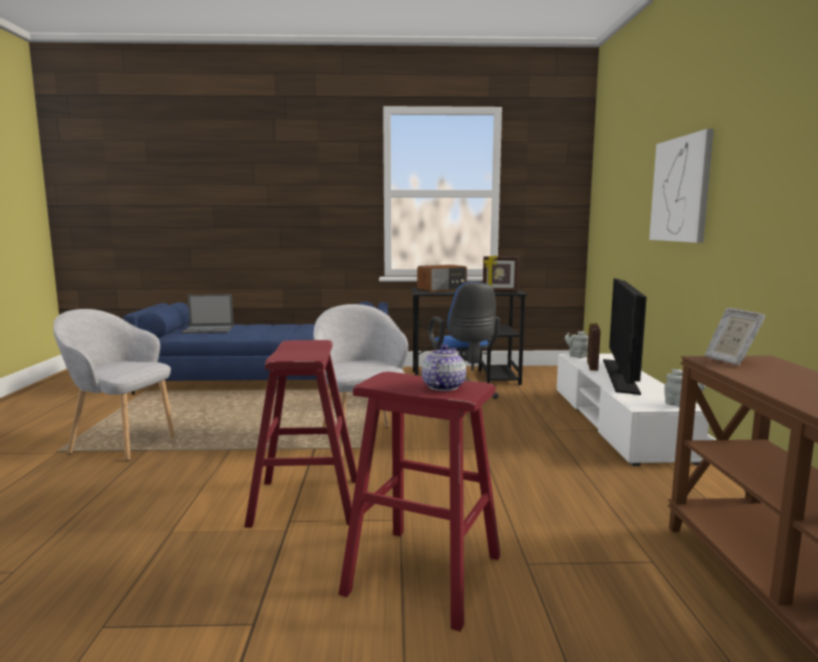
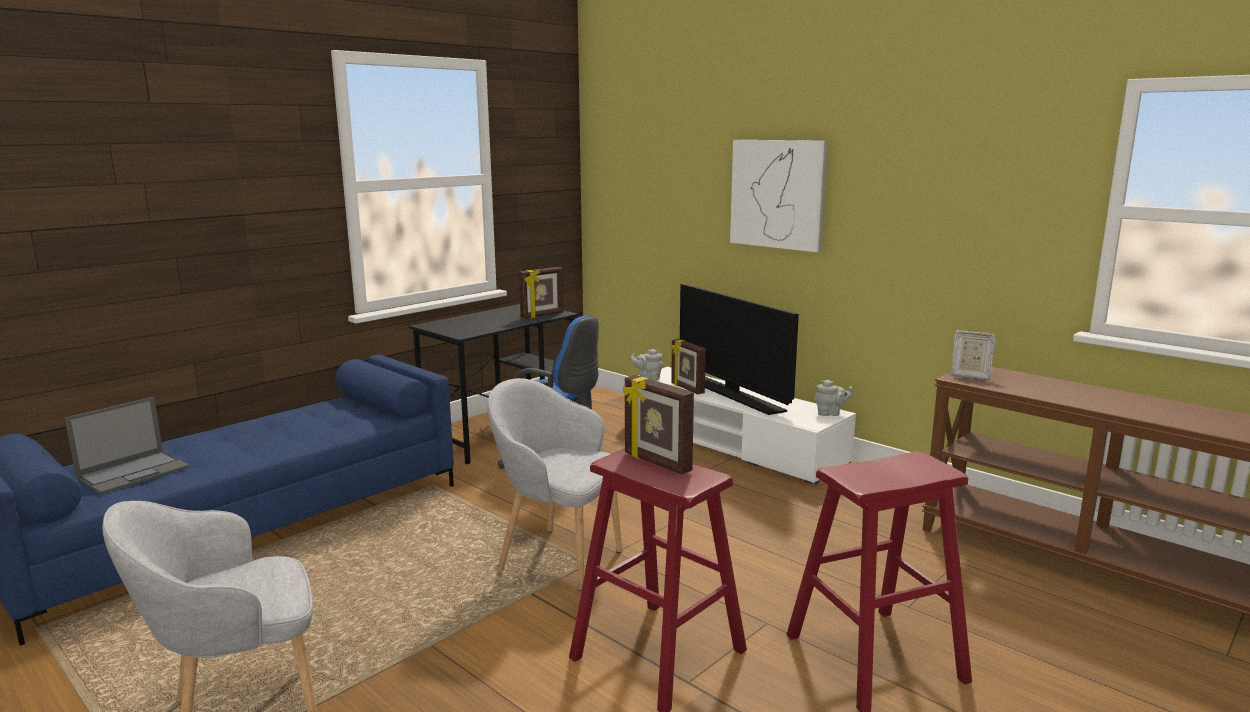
camera: 45 degrees left, 5 degrees up
radio [417,265,467,292] -> none
teapot [422,344,466,391] -> none
none -> picture frame [623,375,694,475]

